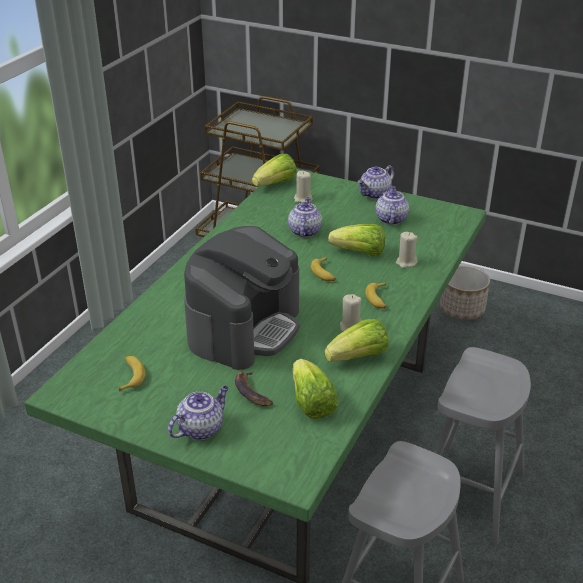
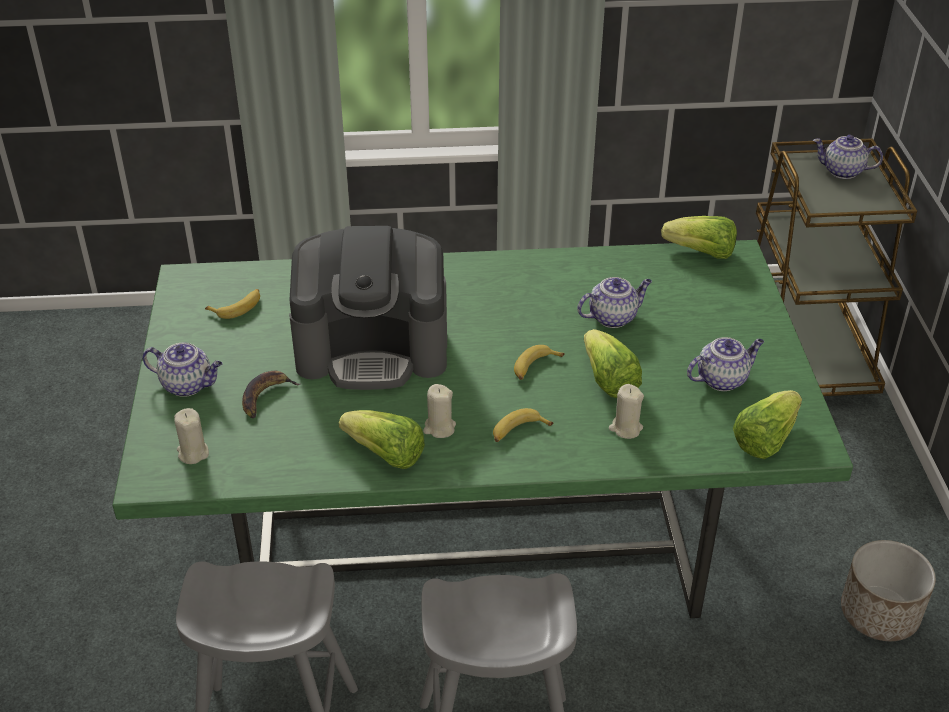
camera: 60 degrees right, 5 degrees up
lettuce [293,359,338,419] -> lettuce moved to [733,390,802,459]
beige candle [294,171,313,203] -> beige candle moved to [174,408,209,464]
teapot [357,165,394,199] -> teapot moved to [813,135,883,179]

